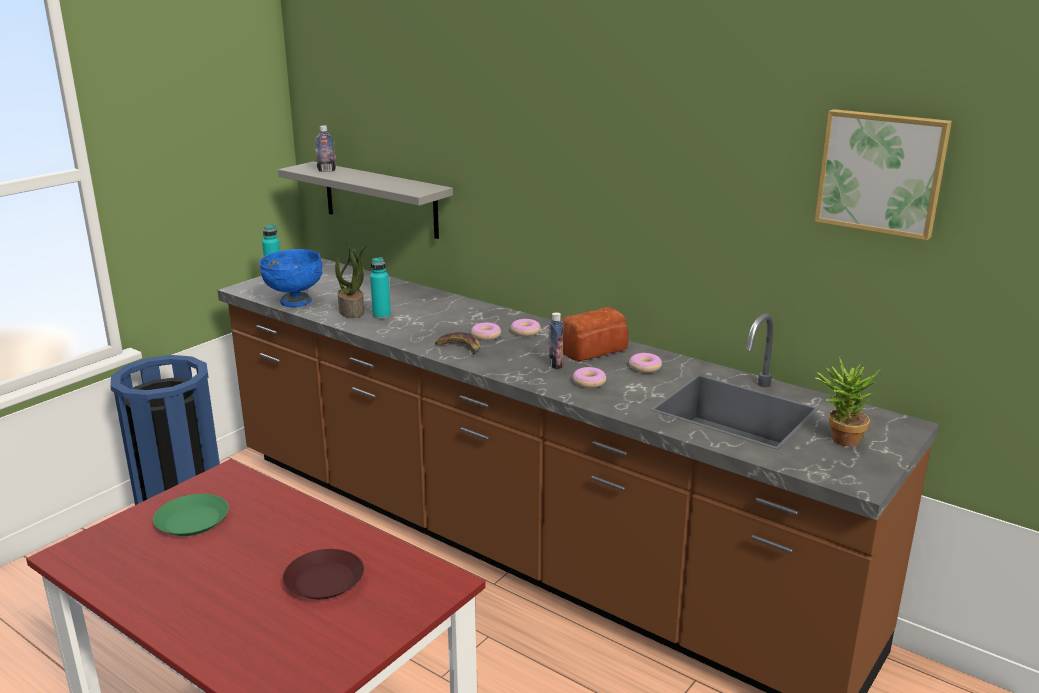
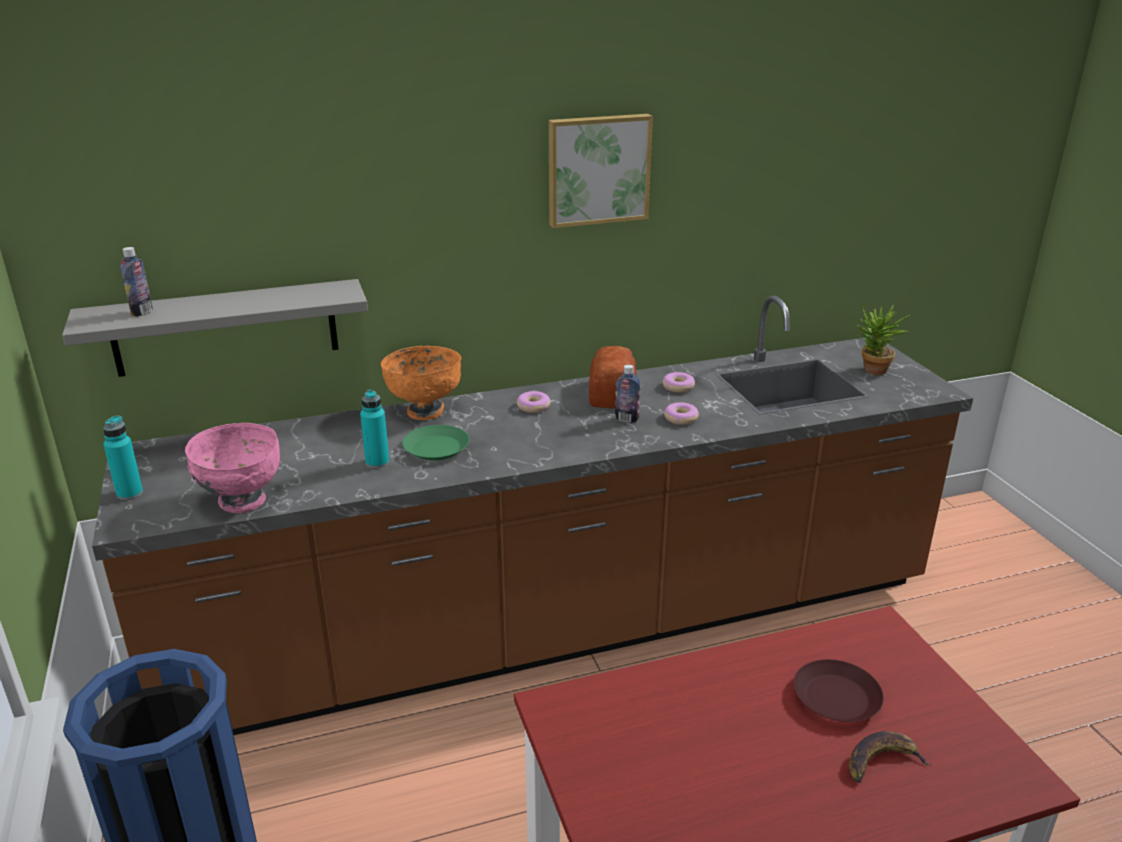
camera: 55 degrees left, 5 degrees up
green plate [153,494,229,536] -> green plate moved to [402,425,469,461]
blue bowl [259,249,323,307] -> pink bowl [185,423,280,513]
potted plant [335,243,367,318] -> none
banana [435,332,480,358] -> banana moved to [849,731,931,783]
donut [471,323,501,340] -> none
picture [814,109,952,240] -> picture moved to [549,114,653,228]
none -> orange bowl [381,346,461,420]

